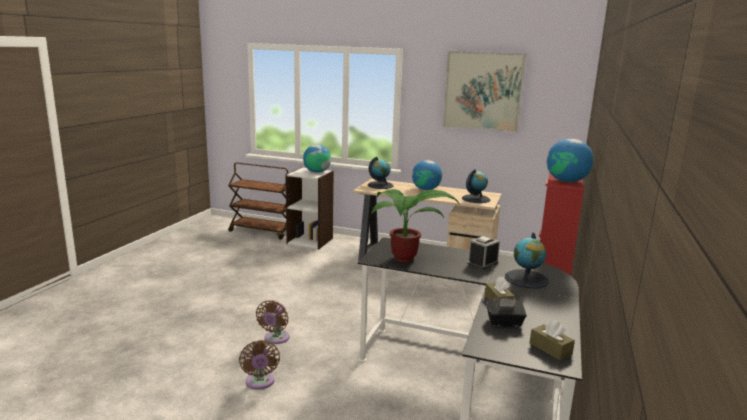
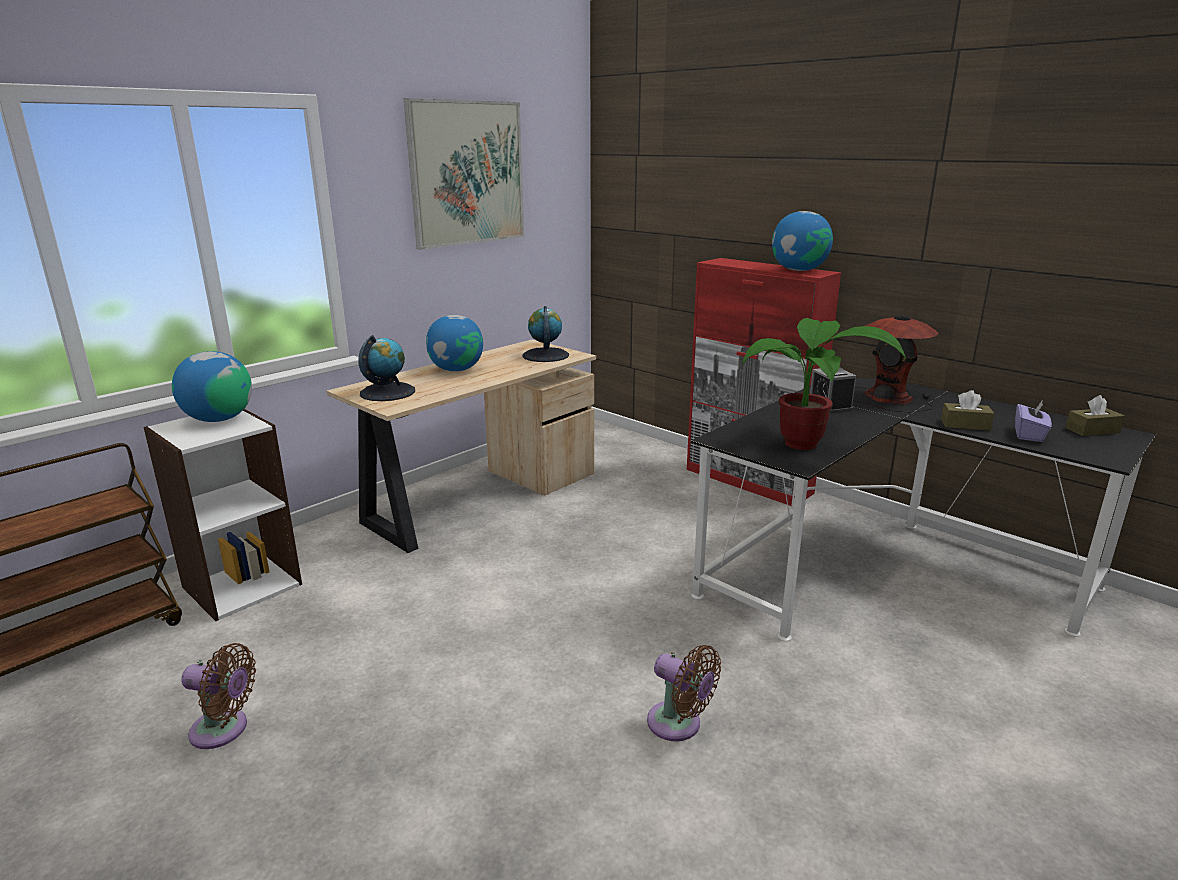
camera: 65 degrees left, 5 degrees up
brown fan [239,340,280,390] -> brown fan moved to [181,643,256,749]
black tissue box [486,298,527,327] -> purple tissue box [1015,401,1052,442]
globe [505,232,549,289] -> table lamp [853,315,938,412]

